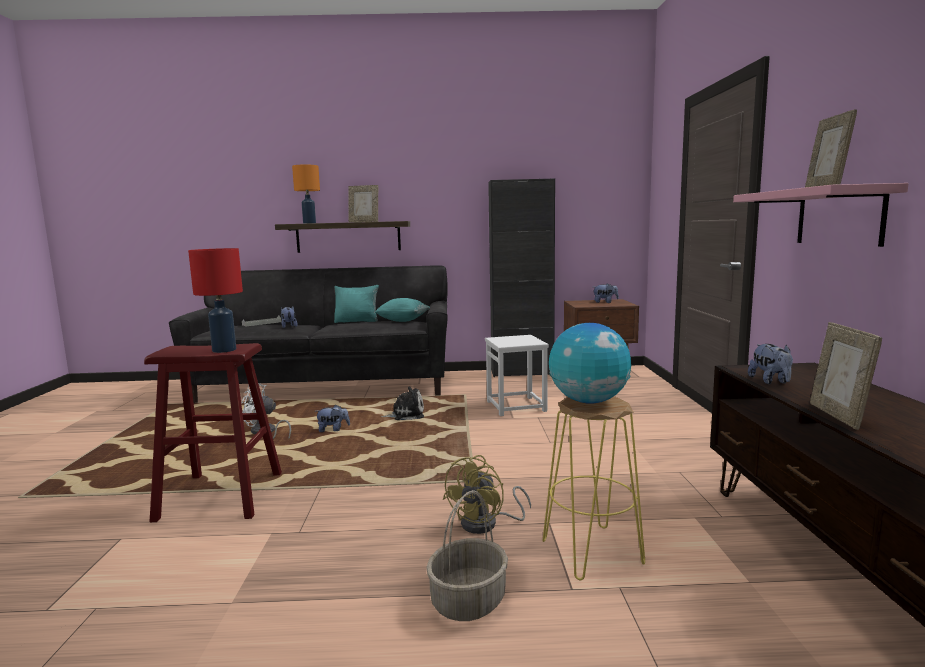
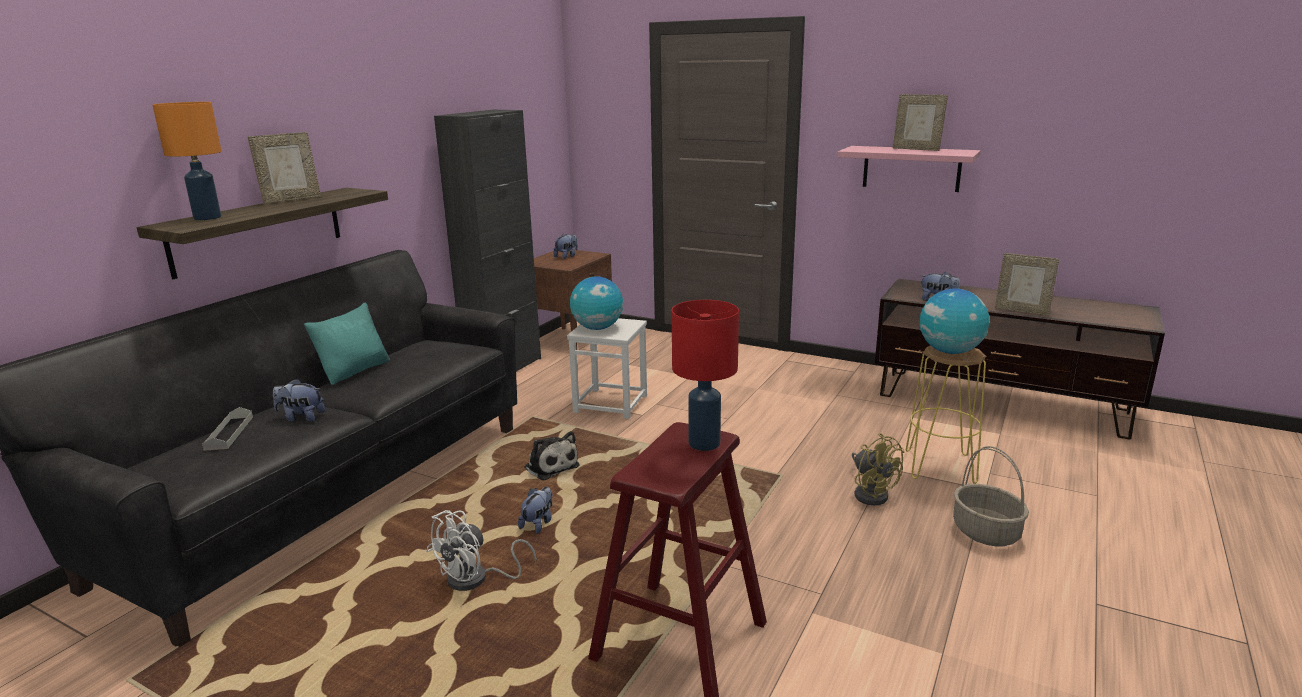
camera: 60 degrees left, 10 degrees up
turquoise pillow [375,298,430,322] -> none
plush toy [381,386,424,420] -> plush toy turned 120 degrees clockwise [524,431,580,480]
none -> globe [570,276,623,330]

